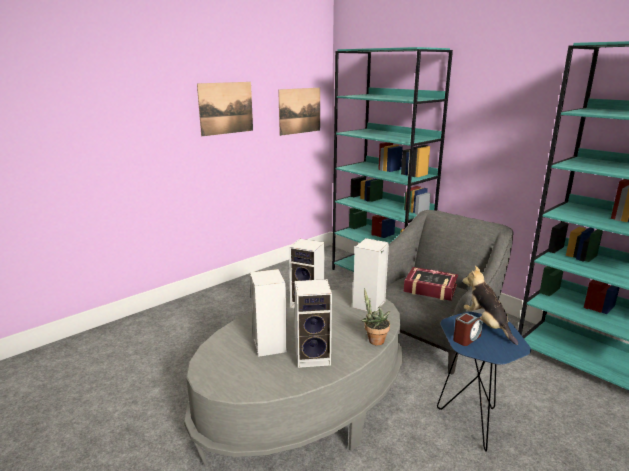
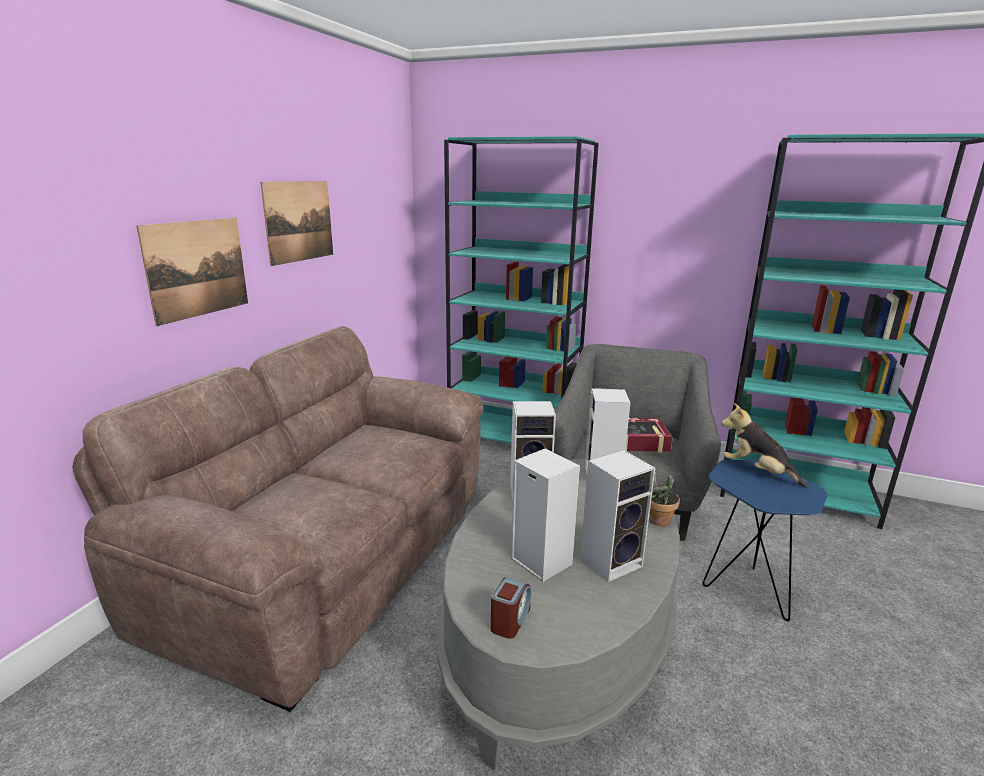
camera: 25 degrees left, 0 degrees up
picture [278,88,320,136] -> picture moved to [136,218,248,326]
alarm clock [453,313,483,346] -> alarm clock moved to [491,577,531,639]
none -> brown sofa [72,326,484,712]

